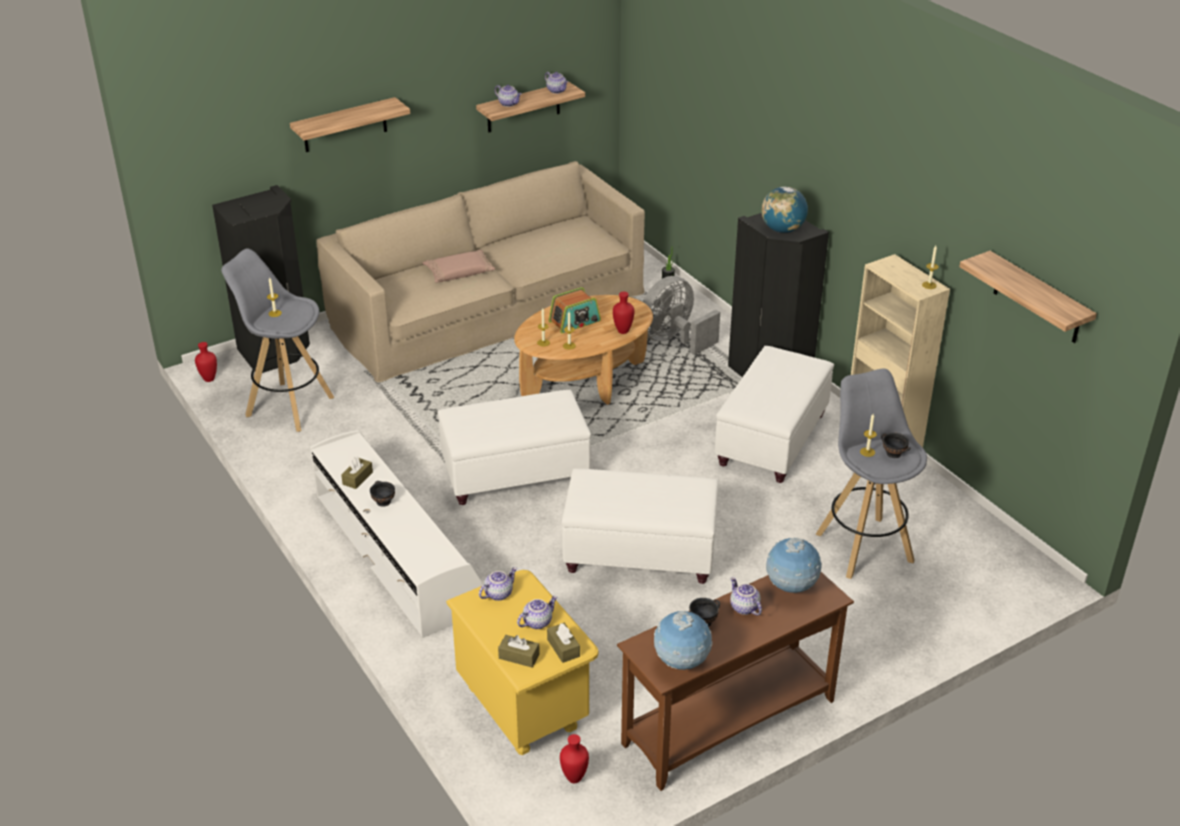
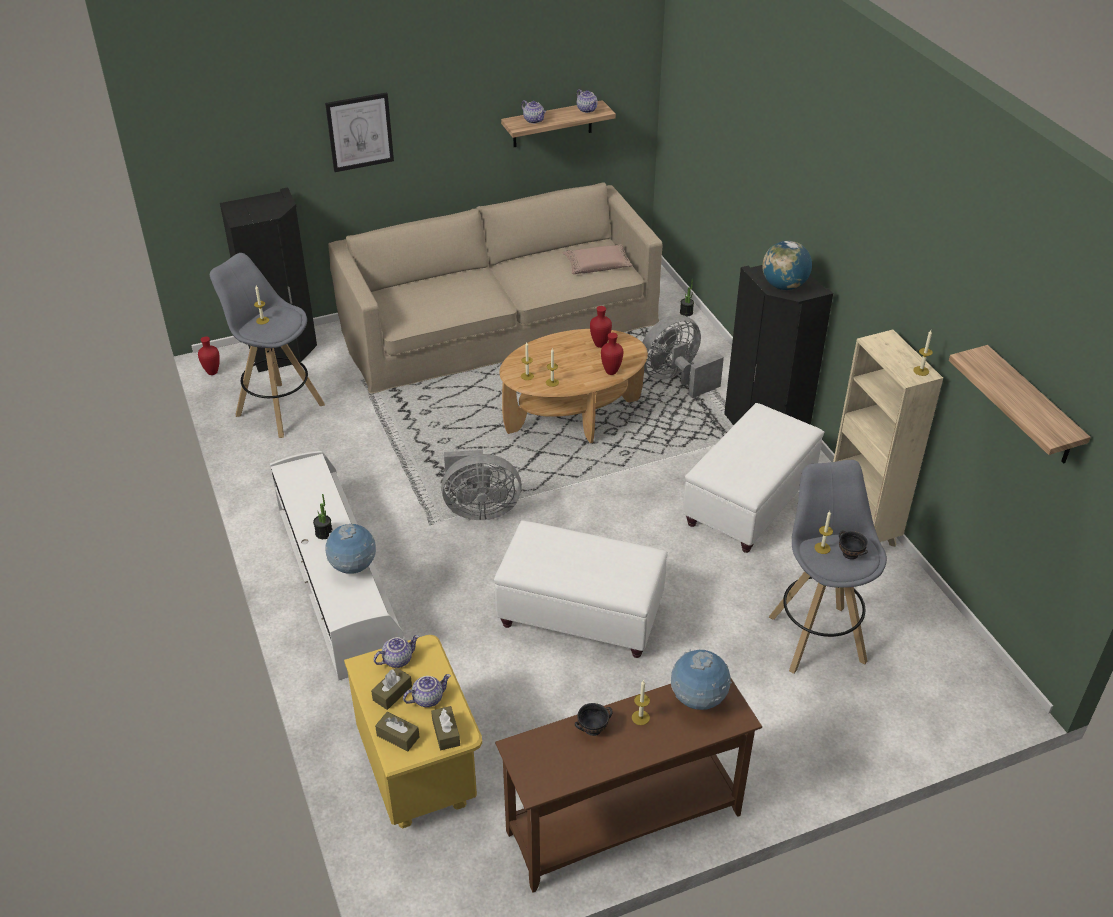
camera: 10 degrees right, 5 degrees up
shelf [290,97,410,152] -> picture [325,92,394,172]
brown tissue box [341,457,373,489] -> brown tissue box moved to [371,667,412,710]
black bowl [370,481,395,507] -> potted plant [313,494,333,539]
beige pillow [423,249,495,283] -> beige pillow moved to [563,244,633,274]
white ottoman [438,390,591,505] -> grey fan [441,450,522,520]
radio [548,287,601,334] -> none
red vase [560,734,589,783] -> red vase moved to [590,306,612,348]
globe [654,611,713,670] -> globe moved to [326,524,376,574]
teapot [730,577,762,616] -> candle [632,680,650,725]

